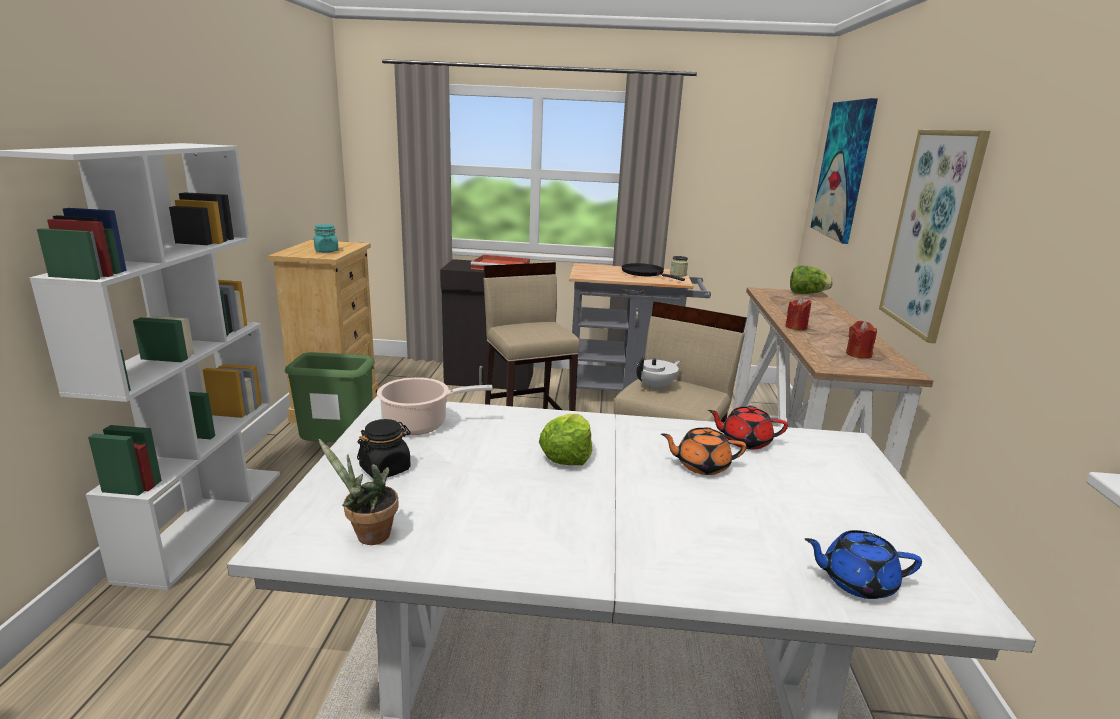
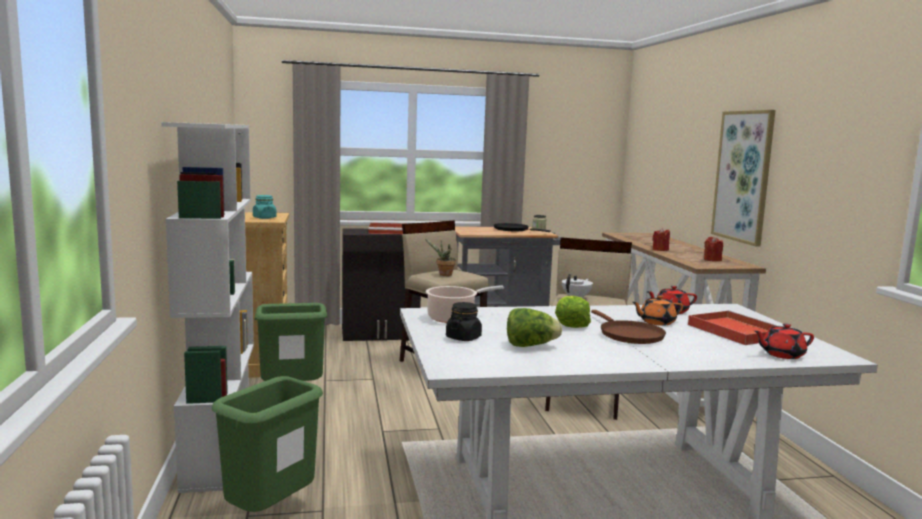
camera: 15 degrees left, 10 degrees down
potted plant [318,439,399,545] -> potted plant moved to [425,239,456,276]
lettuce [790,266,833,294] -> lettuce moved to [507,308,562,347]
blue teapot [804,530,922,599] -> red teapot [754,323,814,359]
picture [810,98,878,244] -> none
none -> green trash can [212,376,323,512]
none -> brown frying pan [591,310,666,344]
none -> red tray [688,310,778,345]

